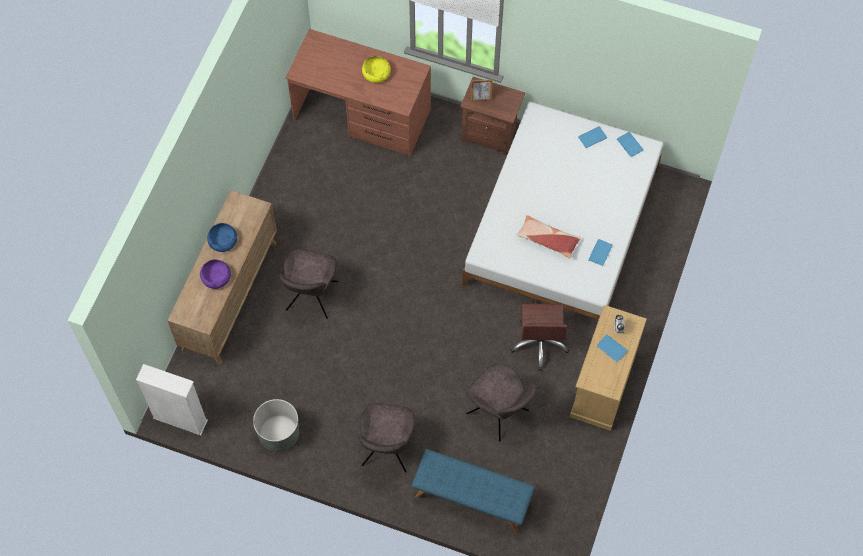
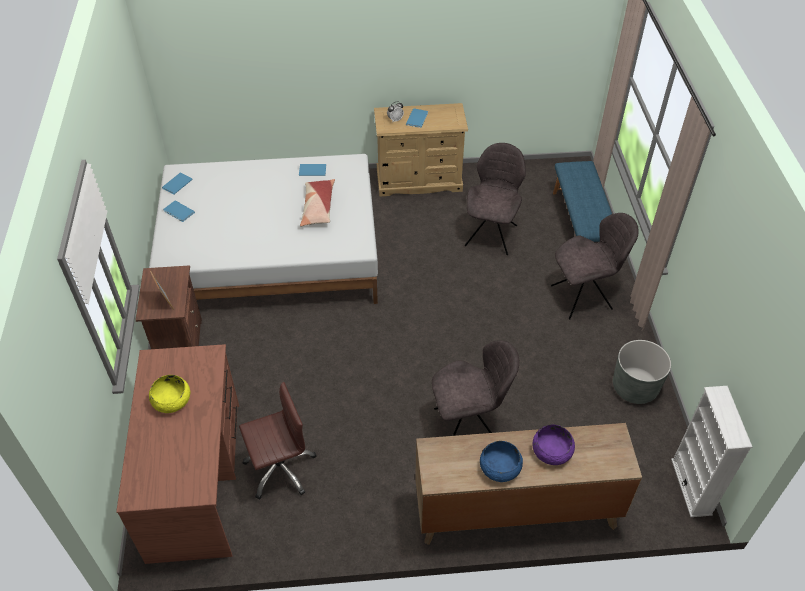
camera: 115 degrees left, 15 degrees down
brown office chair [510,304,570,371] -> brown office chair moved to [239,382,317,500]

